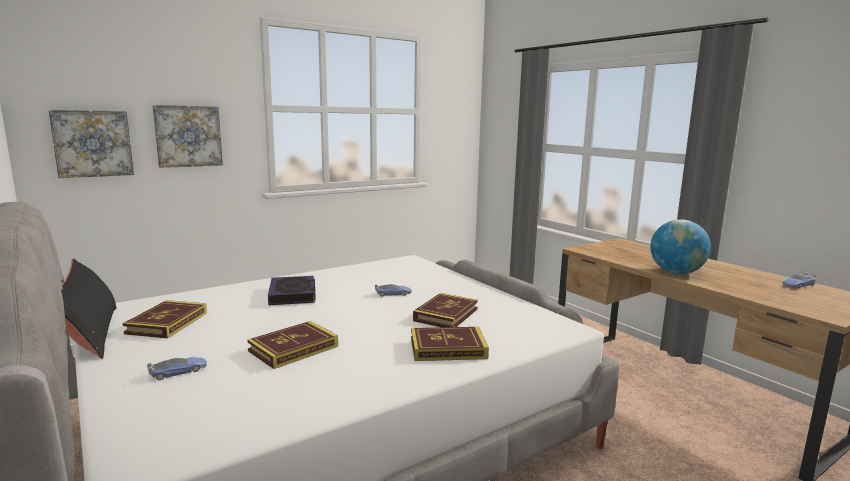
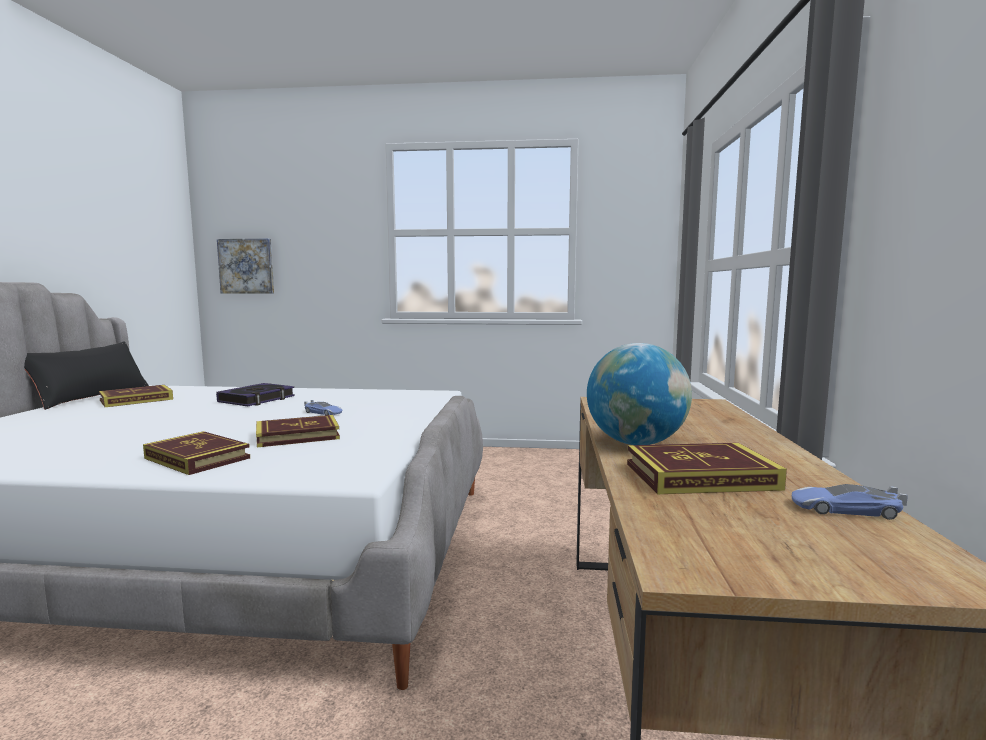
camera: 40 degrees right, 5 degrees down
toy car [147,357,207,380] -> none
picture [152,105,223,168] -> none
book [247,321,338,369] -> book moved to [627,443,787,494]

